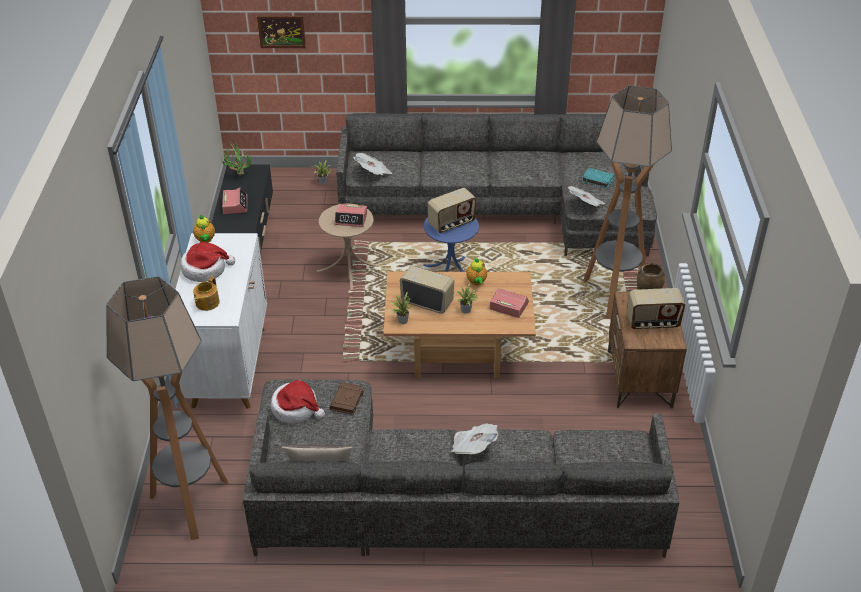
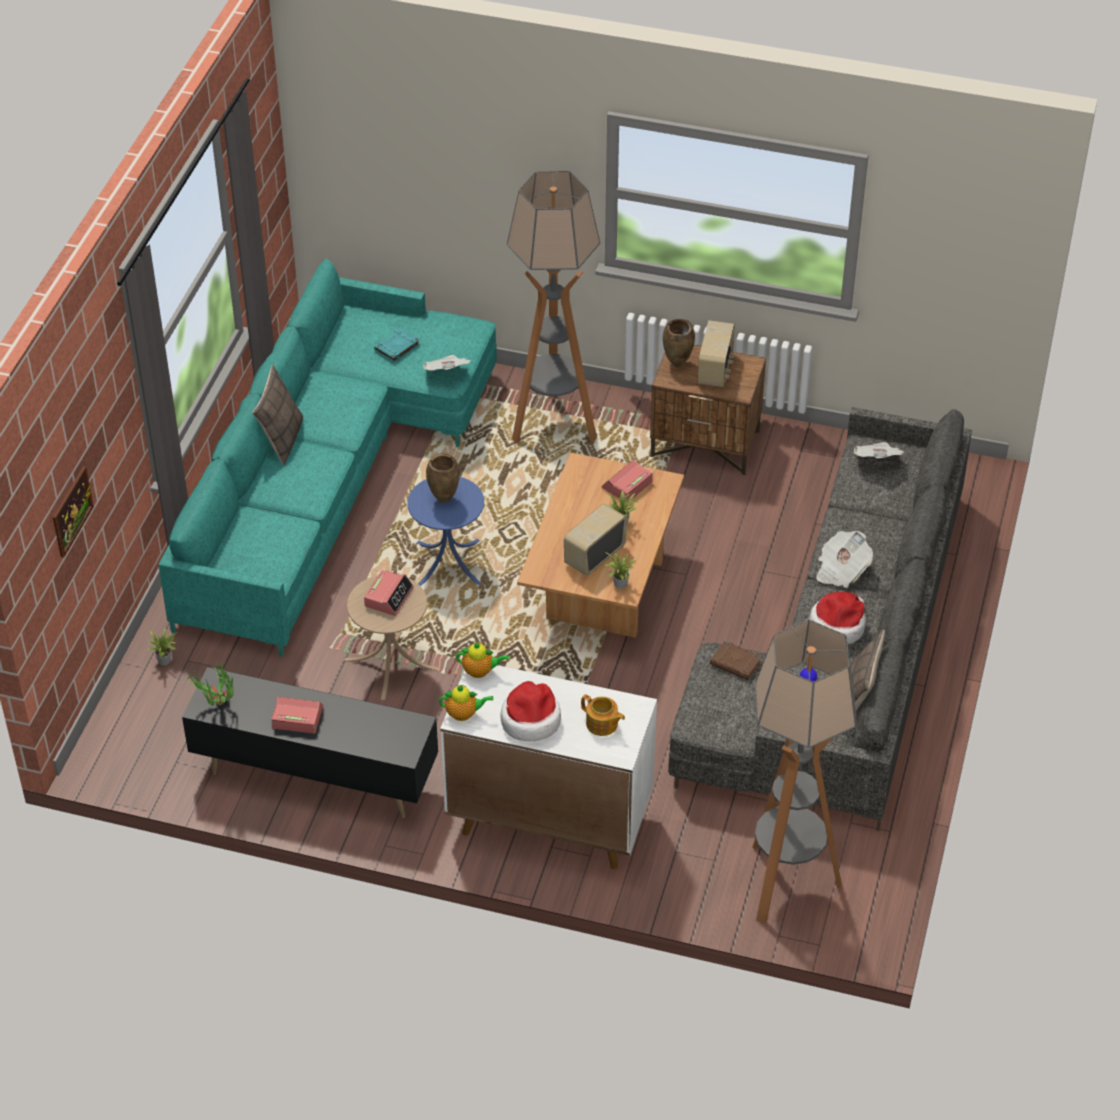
camera: 75 degrees left, 5 degrees up
hat [271,380,325,423] -> hat moved to [809,592,866,644]
grey sofa [336,113,657,256] -> turquoise sofa [159,259,497,657]
newspaper [353,153,392,175] -> newspaper moved to [853,442,904,458]
radio [427,188,477,233] -> brown vase [426,453,460,503]
teapot [466,258,487,285] -> teapot moved to [456,642,509,678]
none -> pillow [252,365,303,466]

